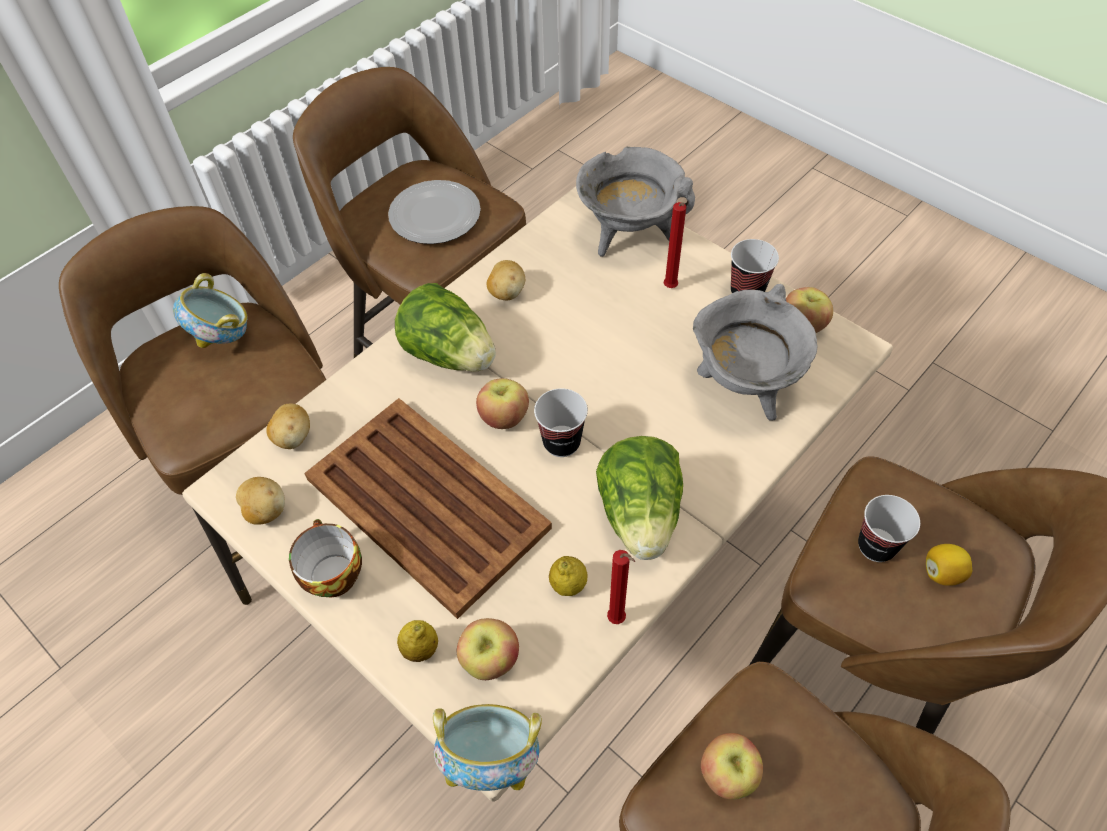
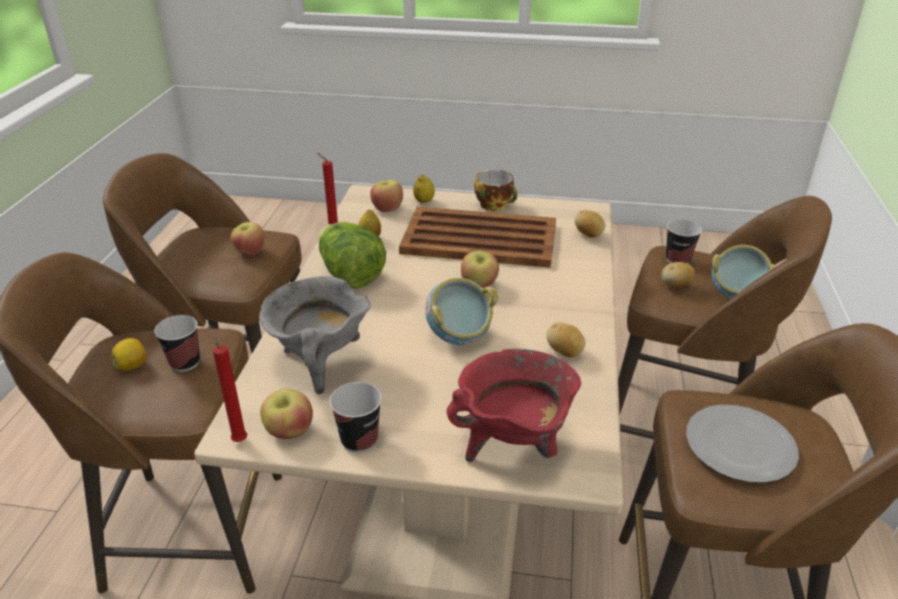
camera: 145 degrees right, 20 degrees down
potato [236,477,285,525] -> potato moved to [661,262,695,287]
lettuce [395,283,496,372] -> none
bowl [433,704,542,791] -> bowl moved to [425,278,498,345]
cup [534,388,588,457] -> cup moved to [666,219,702,264]
grey cooking pot [576,147,695,256] -> red cooking pot [447,349,581,462]
red candle [664,202,686,288] -> red candle moved to [211,331,247,442]

